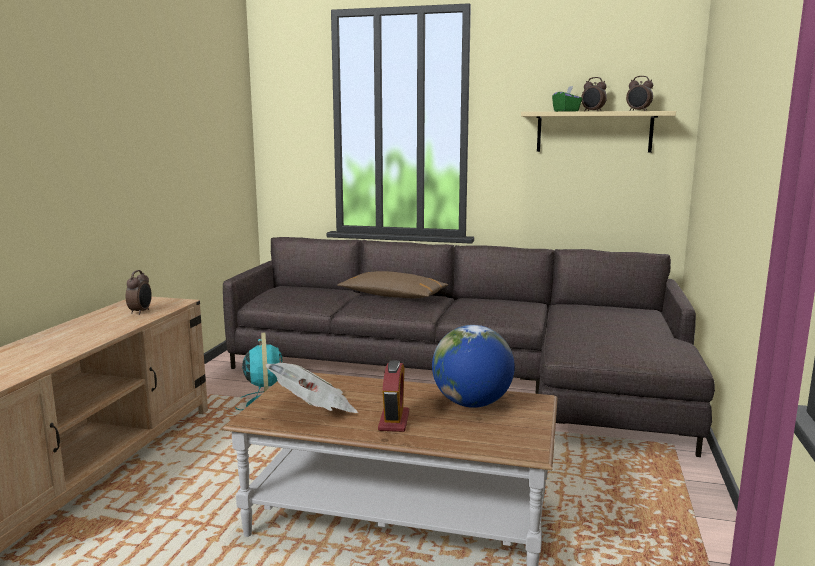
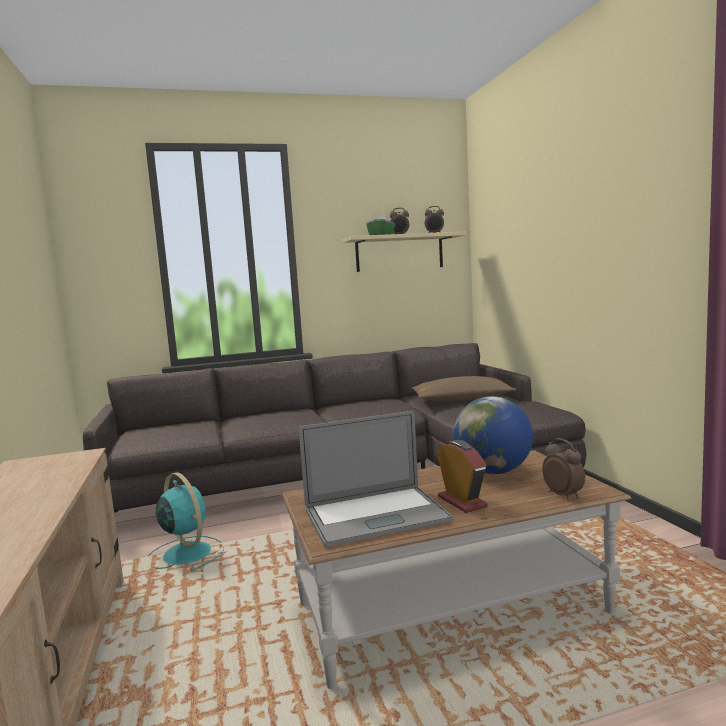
camera: 30 degrees left, 5 degrees down
alarm clock [126,270,152,315] -> alarm clock moved to [542,438,585,500]
newspaper [265,363,358,413] -> laptop [299,411,453,547]
brown pillow [337,271,449,298] -> brown pillow moved to [412,376,516,401]

